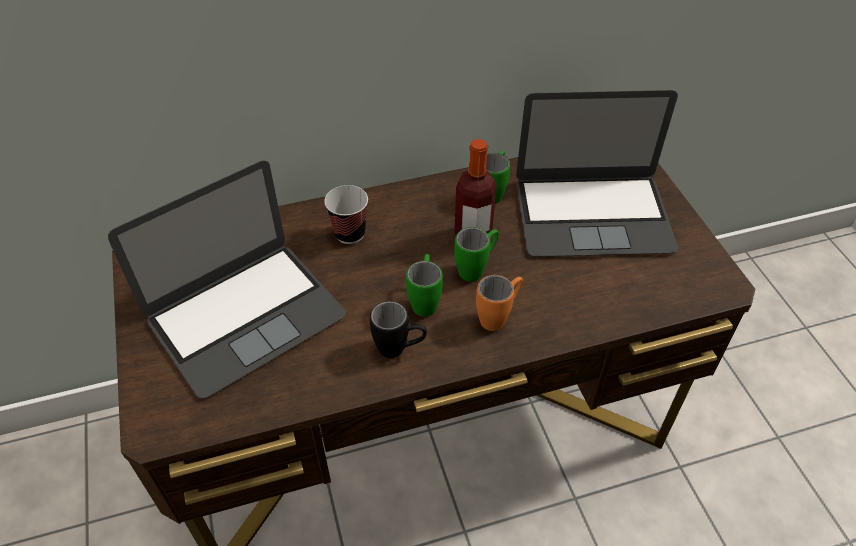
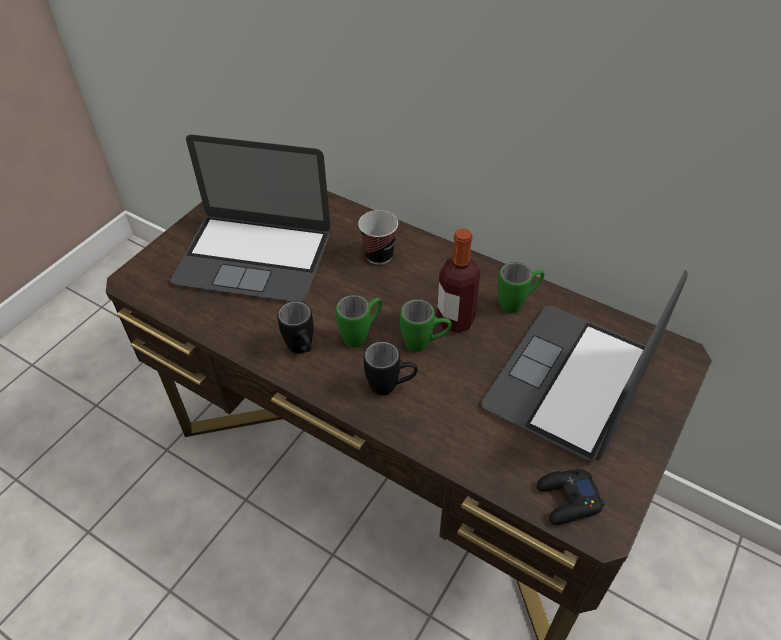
camera: 50 degrees right, 0 degrees up
orange mug [476,275,523,331] -> black mug [364,341,418,396]
laptop [516,90,678,257] -> laptop turned 75 degrees clockwise [482,270,688,461]
none -> black game controller [537,469,604,525]

